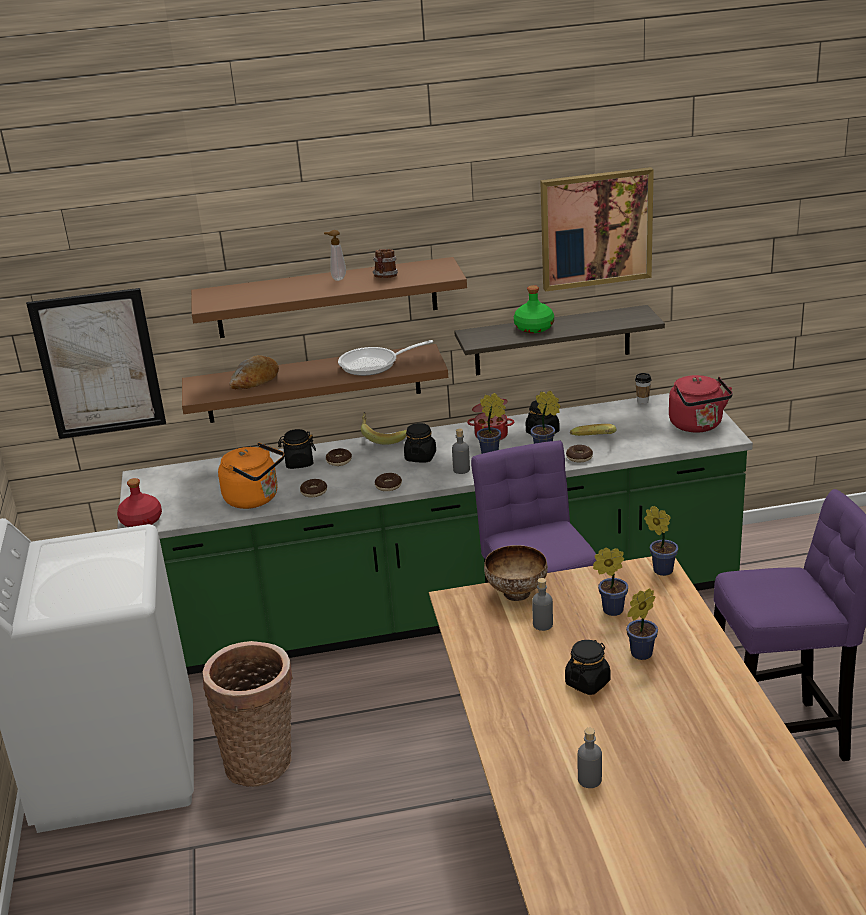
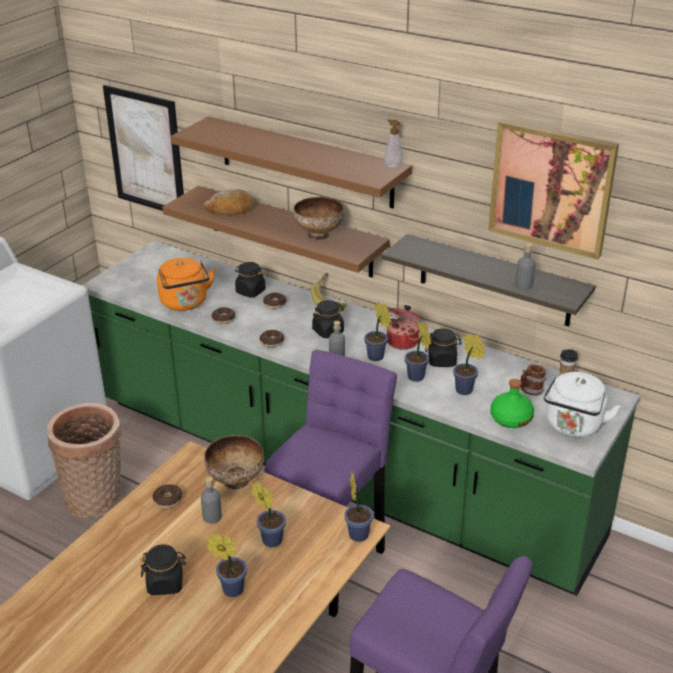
camera: 40 degrees right, 5 degrees up
red bottle [117,478,162,527] -> none
soap dispenser [324,230,346,281] -> soap dispenser moved to [384,119,403,168]
frying pan [338,340,433,376] -> bowl [293,197,344,240]
mug [373,249,398,278] -> mug moved to [520,364,547,395]
green bottle [514,285,554,333] -> green bottle moved to [490,379,534,428]
donut [566,445,593,462] -> donut moved to [152,484,183,508]
banana [570,424,616,436] -> potted plant [453,333,486,395]
grey bottle [578,728,602,788] -> grey bottle moved to [515,243,535,290]
red kettle [669,375,733,433] -> white kettle [544,372,621,437]

